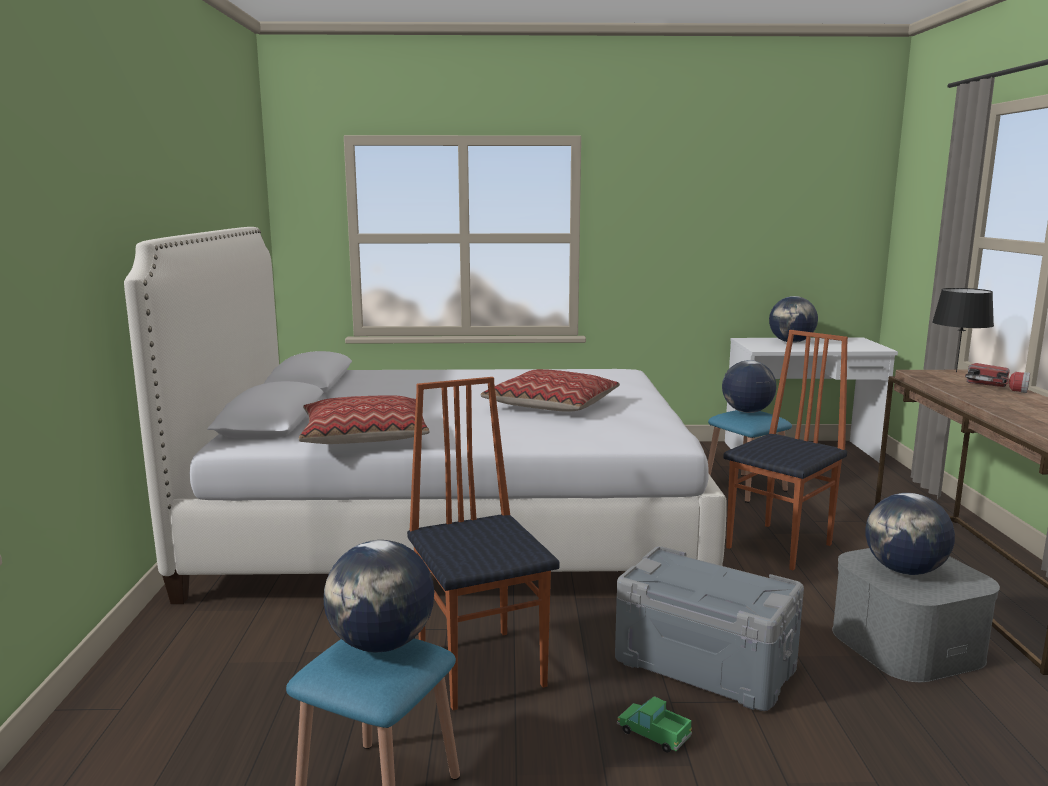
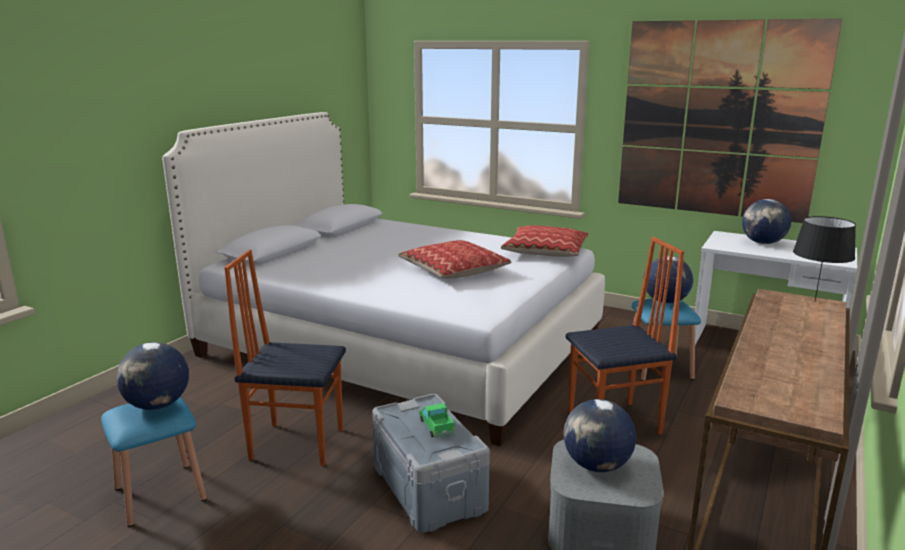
camera: 30 degrees right, 5 degrees up
pillow [299,395,429,444] -> pillow moved to [501,225,589,257]
chair [407,377,560,710] -> chair turned 90 degrees counterclockwise [224,250,346,466]
toy truck [617,696,692,753] -> toy truck moved to [419,403,455,437]
flashlight [965,363,1030,393] -> none
none -> picture [618,18,842,223]

